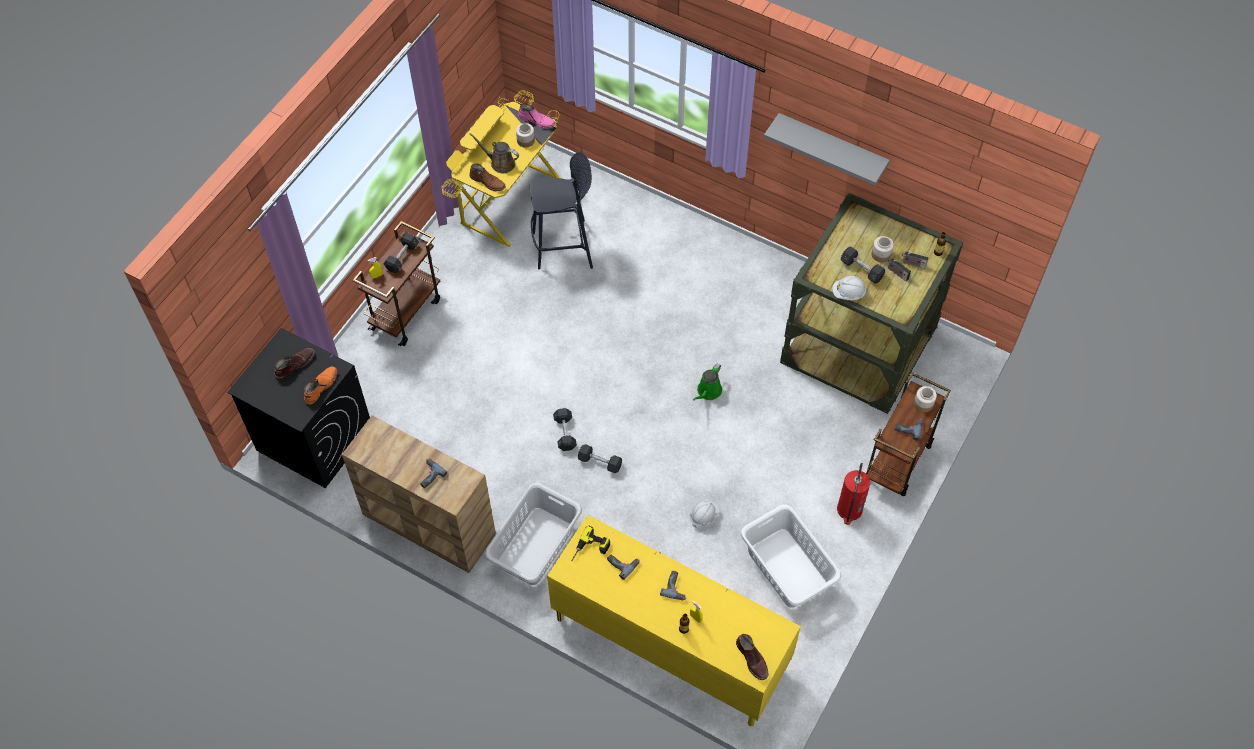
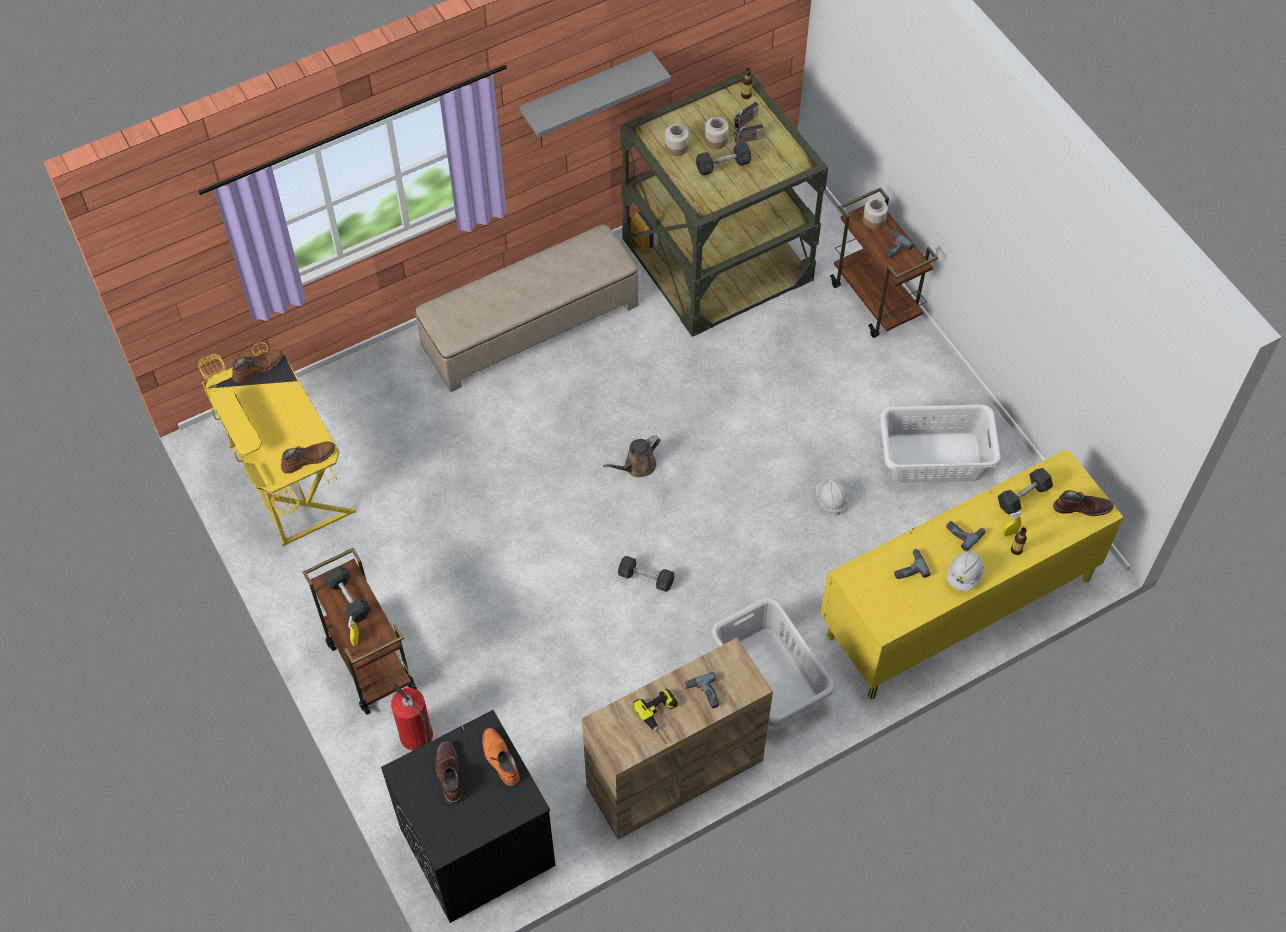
camera: 60 degrees left, 0 degrees up
brown watering can [469,133,519,173] -> brown watering can moved to [603,435,660,477]
jar [516,123,535,148] -> jar moved to [665,124,689,156]
pink boot [518,103,555,129] -> brown boot [232,349,283,383]
grey stool [530,152,593,270] -> none
power drill [571,526,610,561] -> power drill moved to [633,689,678,744]
grey dumbbell [578,444,622,473] -> grey dumbbell moved to [998,468,1053,514]
green watering can [693,364,722,401] -> none
white hard hat [833,276,867,300] -> white hard hat moved to [947,551,984,591]
fire extinguisher [837,463,870,525] -> fire extinguisher moved to [391,683,433,751]
none -> beige bench [415,224,638,392]

